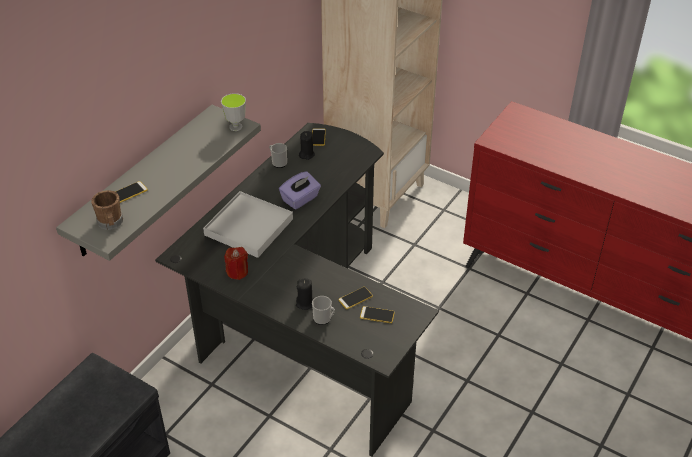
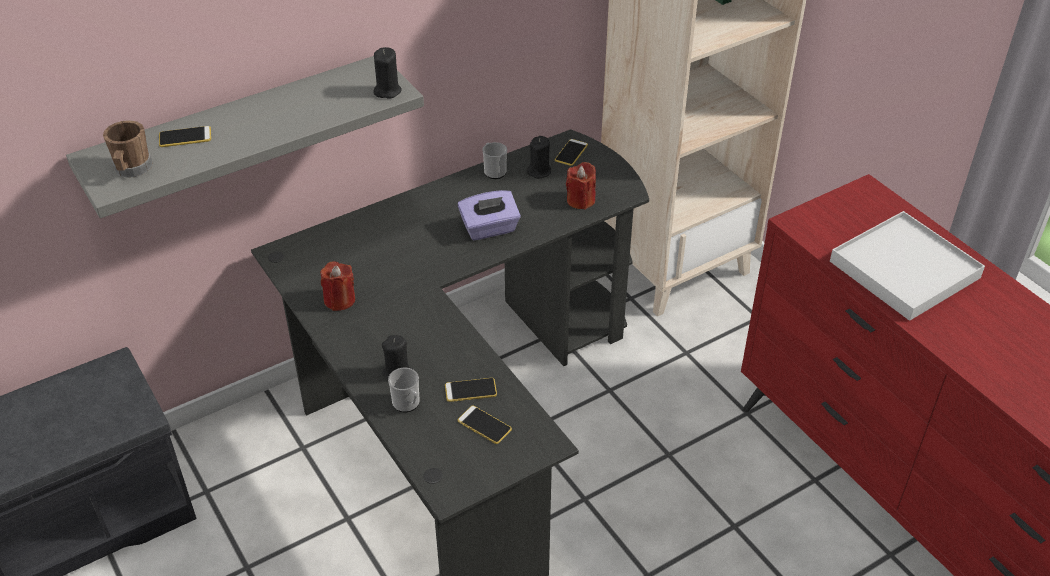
camera: 25 degrees right, 0 degrees up
white tray [203,191,293,258] -> white tray moved to [830,211,985,321]
cup [221,93,246,131] -> black candle [373,47,402,99]
none -> red candle [566,162,596,210]

